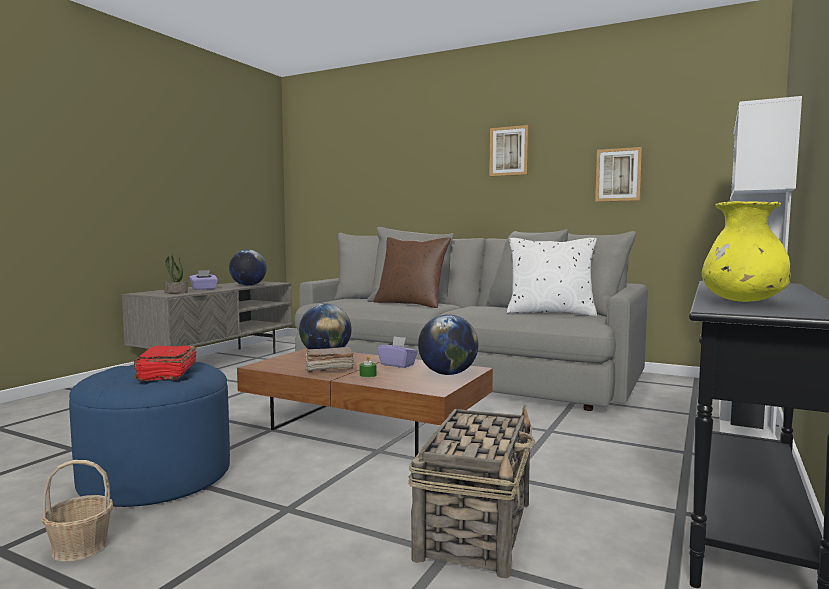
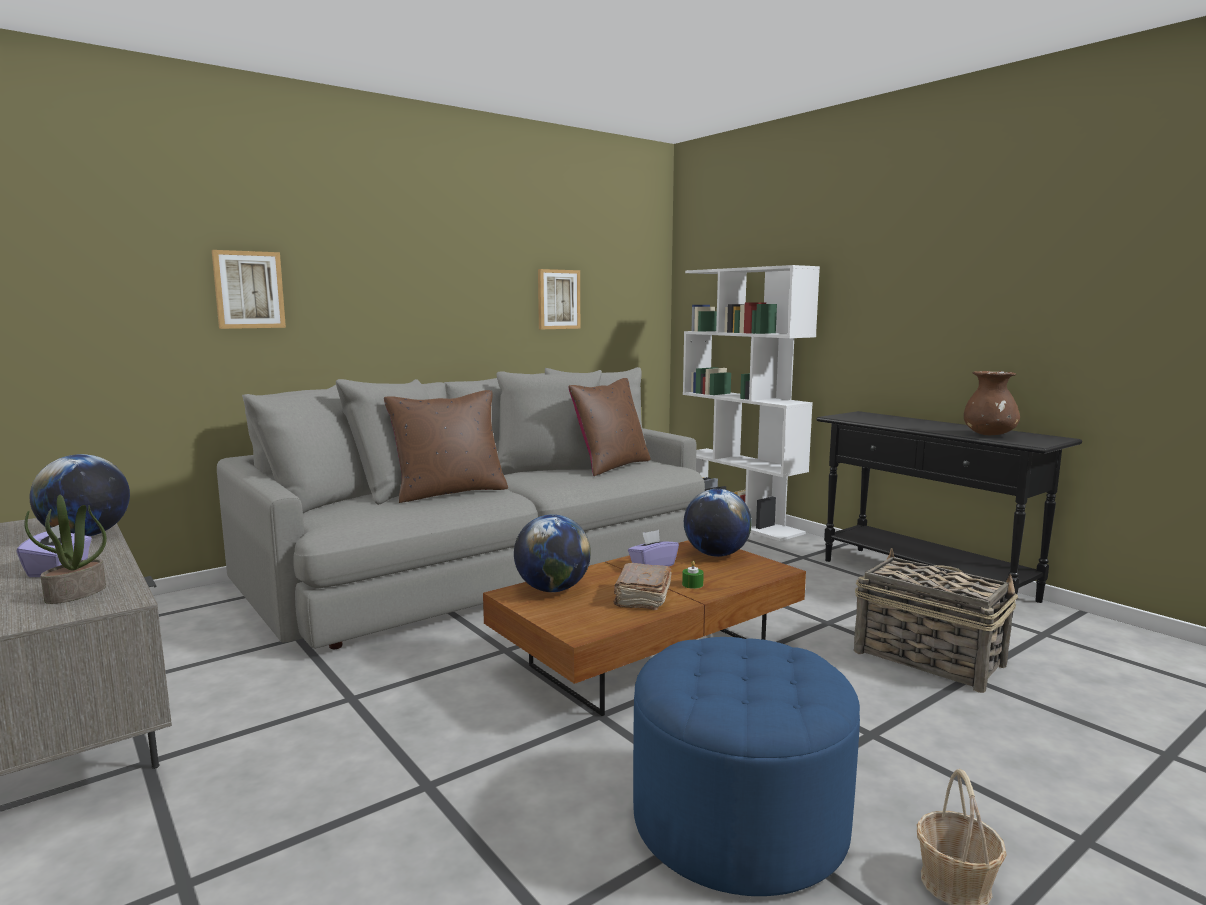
camera: 65 degrees left, 5 degrees up
red book [134,346,197,381] -> none
picture [489,125,529,176] -> picture moved to [212,250,286,329]
white pillow [506,238,597,316] -> brown pillow [569,378,651,476]
yellow vase [702,201,791,302] -> brown vase [964,371,1020,435]

